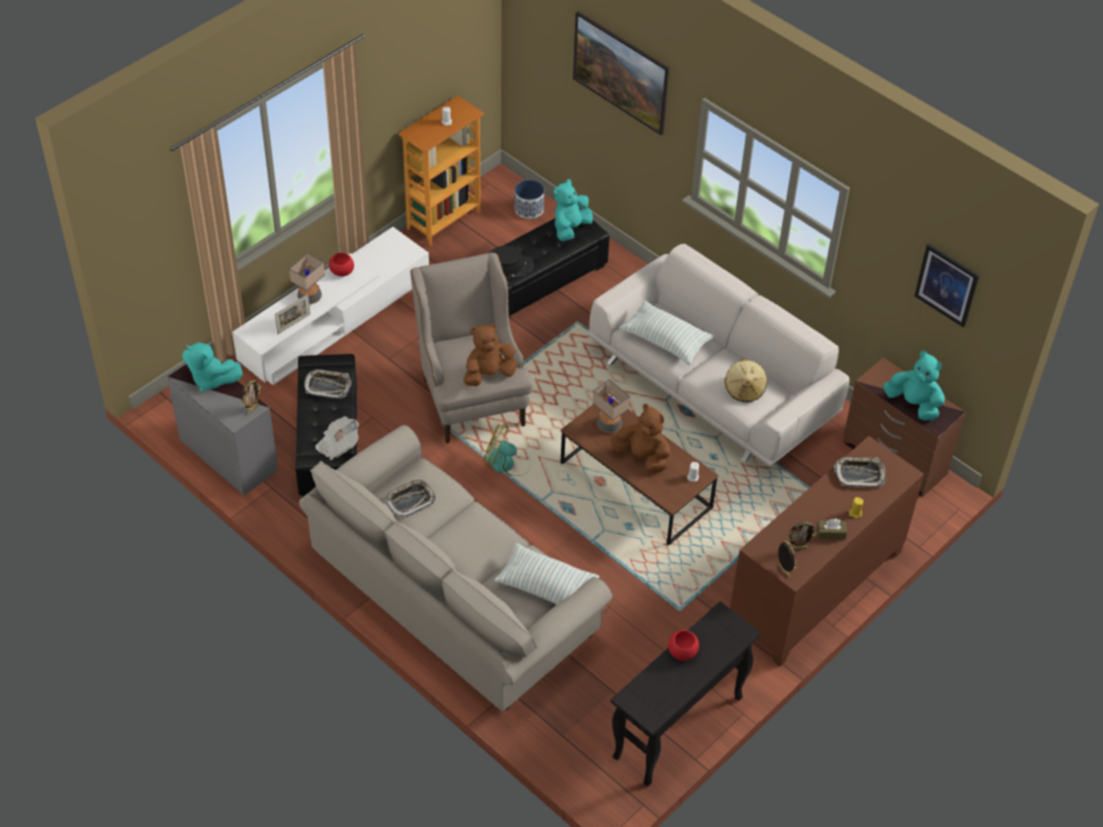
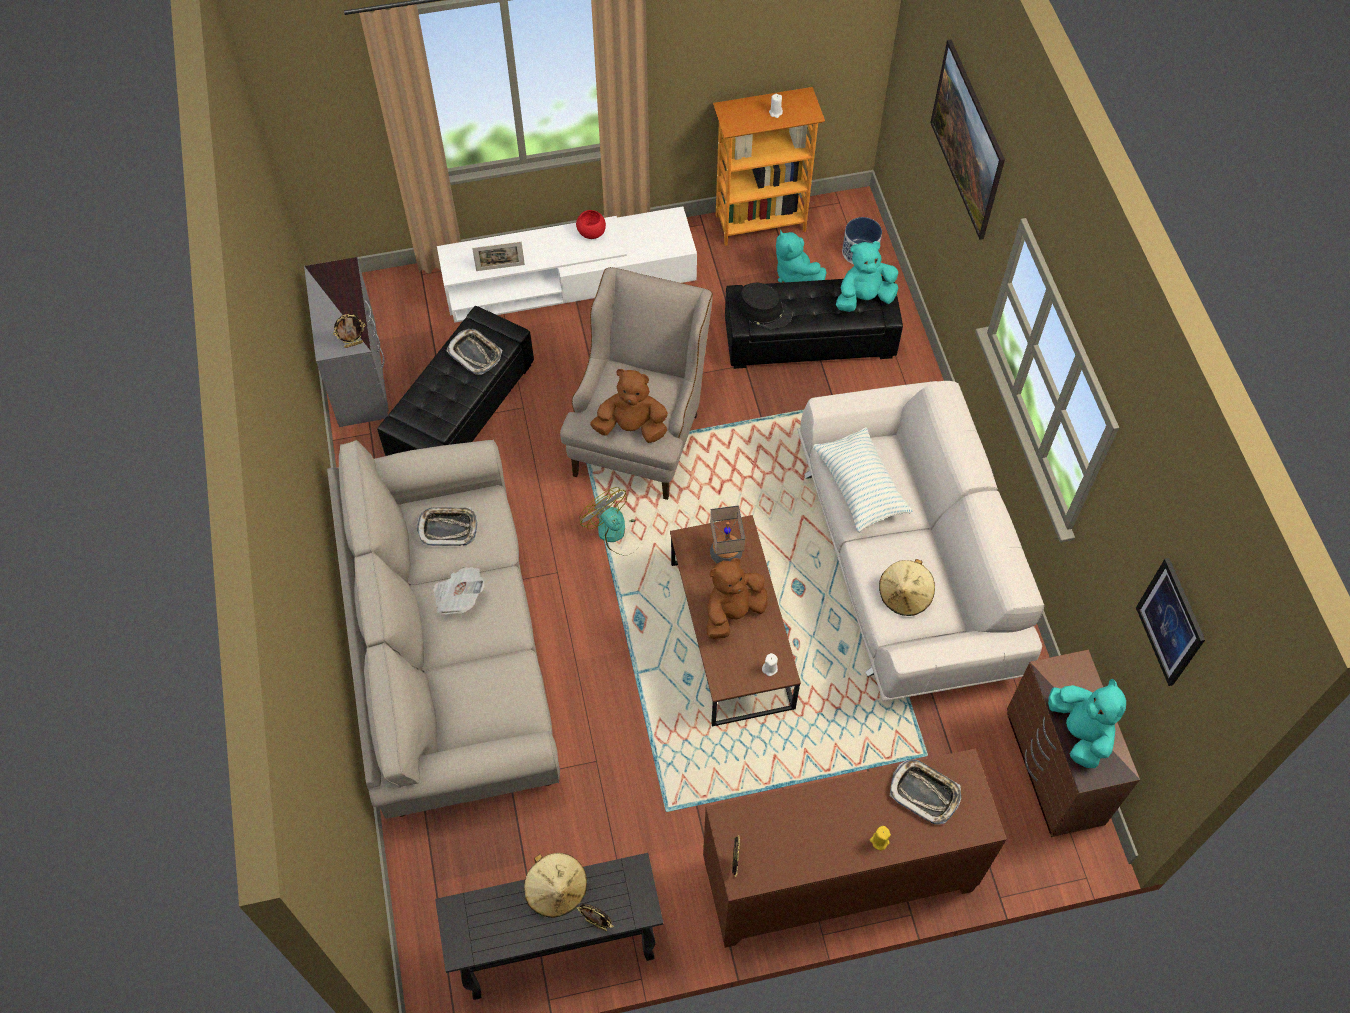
camera: 35 degrees right, 10 degrees up
turquoise plush toy [182,342,243,392] -> turquoise plush toy moved to [776,229,827,283]
table lamp [289,253,325,304] -> none
newspaper [315,416,359,460] -> newspaper moved to [433,567,484,614]
pillow [494,543,599,604] -> none
brown plush toy [610,404,670,473] -> brown plush toy turned 105 degrees counterclockwise [706,558,767,639]
red bowl [668,630,699,661] -> beige hat [524,853,587,918]
picture frame [787,522,817,550] -> picture frame moved to [577,904,613,931]
brown tissue box [817,518,847,540] -> none

